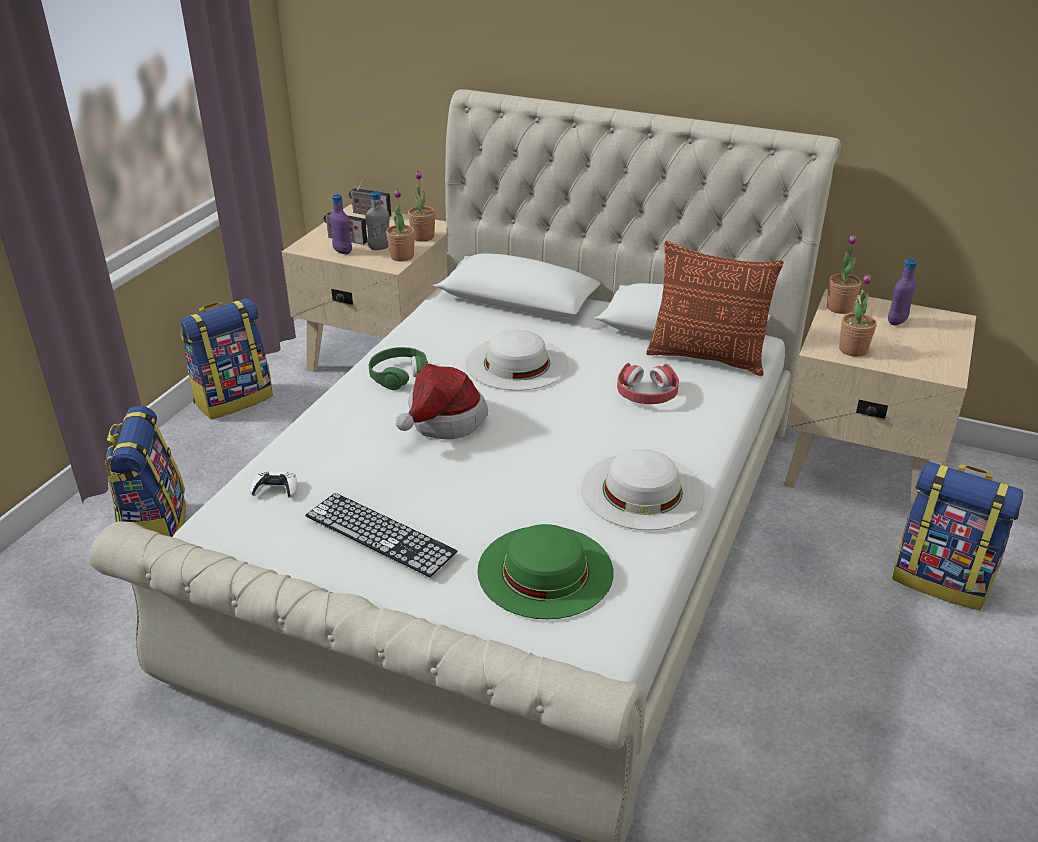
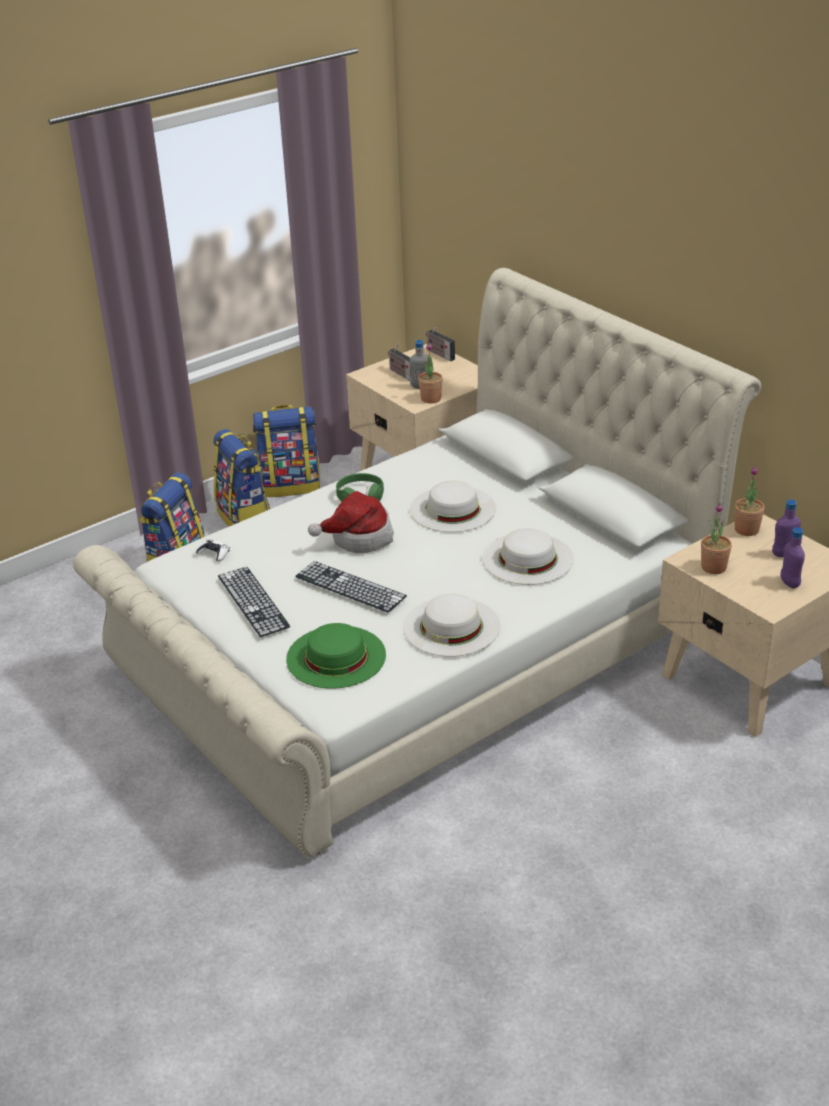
camera: 30 degrees right, 0 degrees up
purple bottle [330,194,352,254] -> purple bottle moved to [781,527,805,588]
potted plant [408,170,436,242] -> none
red headphones [617,363,679,404] -> white hat [482,528,574,585]
brown pillow [646,241,783,376] -> none
backpack [892,461,1023,610] -> backpack moved to [214,429,270,526]
none -> keyboard [295,561,407,613]

